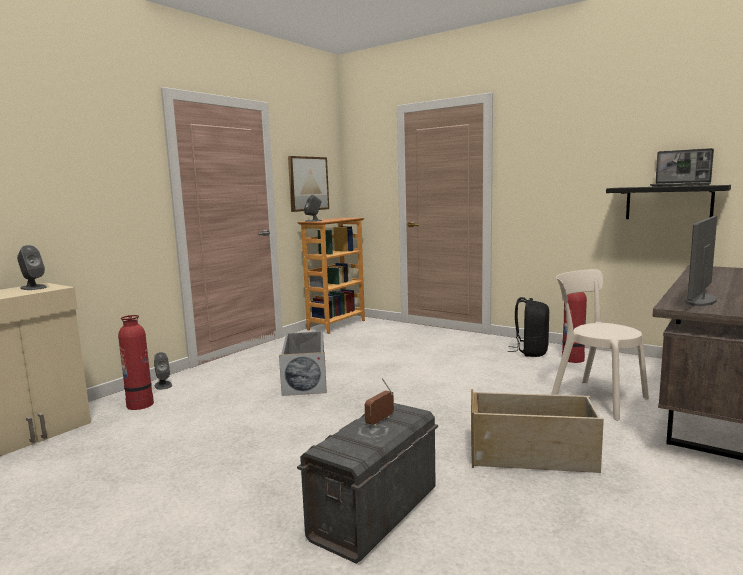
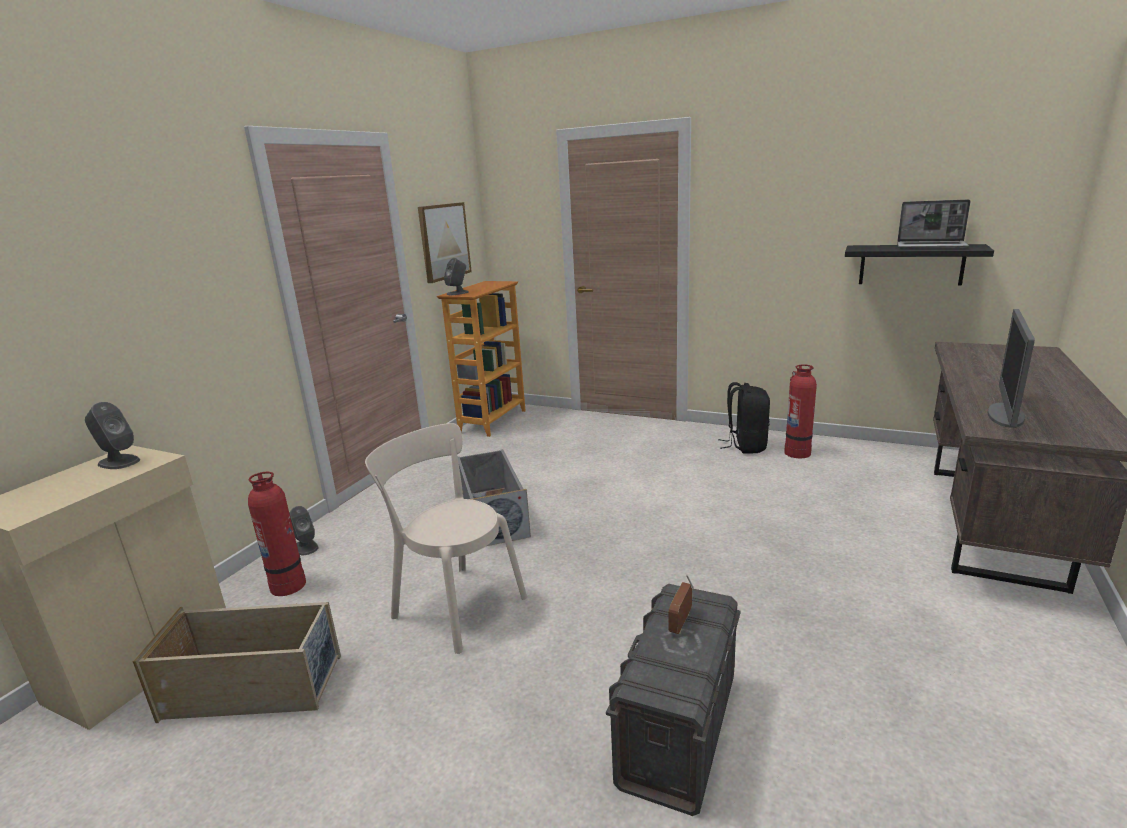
camera: 10 degrees left, 10 degrees up
beige storage box [471,389,604,473] -> beige storage box moved to [133,602,341,723]
beige chair [551,269,649,420] -> beige chair moved to [365,423,527,654]

